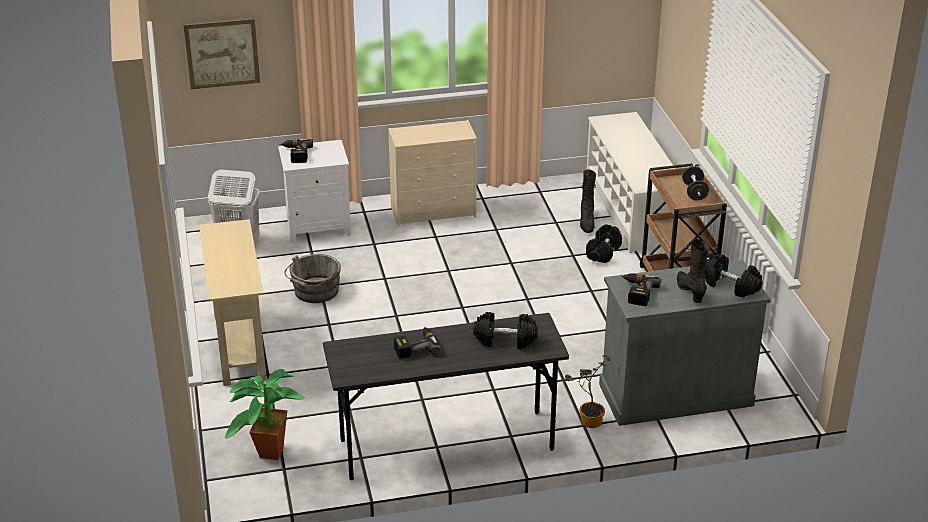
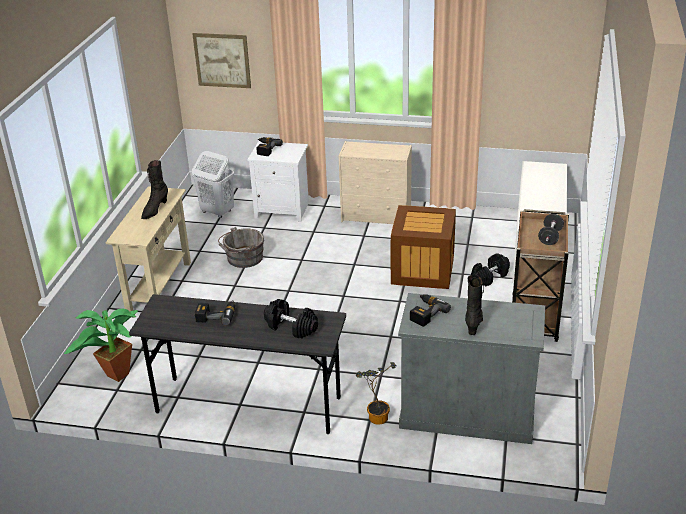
camera: 25 degrees right, 0 degrees up
black boot [580,170,596,233] -> black boot moved to [141,160,168,219]
black dumbbell [704,253,763,298] -> none
none -> crate [391,205,456,289]

